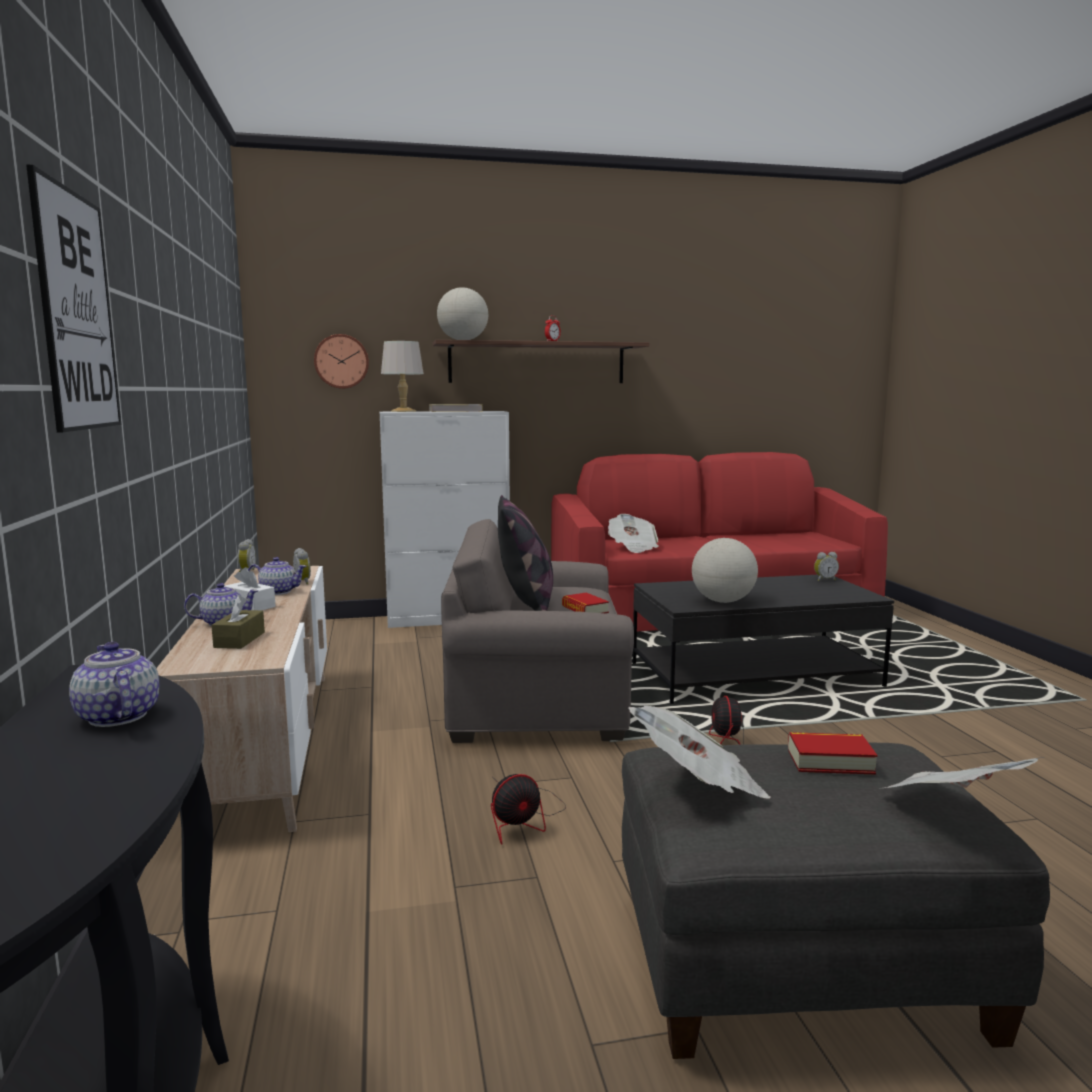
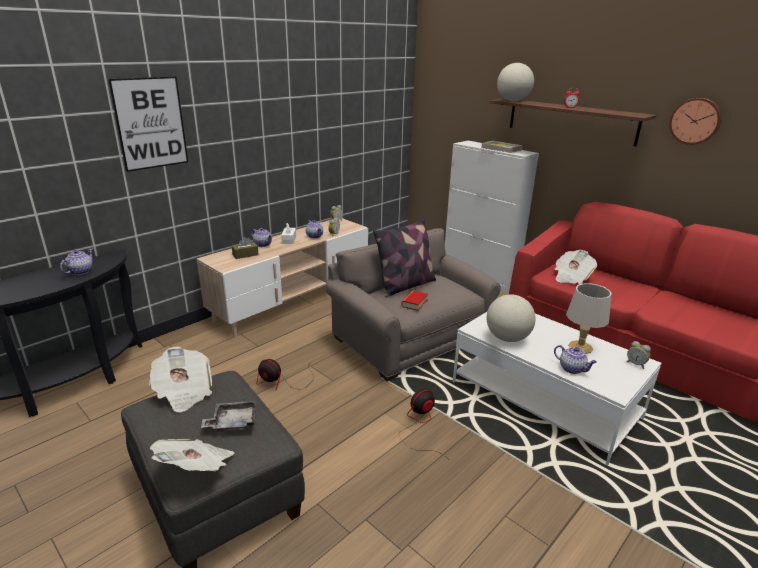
camera: 55 degrees right, 15 degrees up
wall clock [314,334,369,389] -> wall clock moved to [669,98,722,145]
grey table lamp [381,341,424,412] -> grey table lamp moved to [566,283,612,354]
black coffee table [633,575,894,704] -> white coffee table [453,312,662,466]
book [788,732,878,775] -> grey tray [201,401,256,432]
none -> teapot [554,345,597,374]

